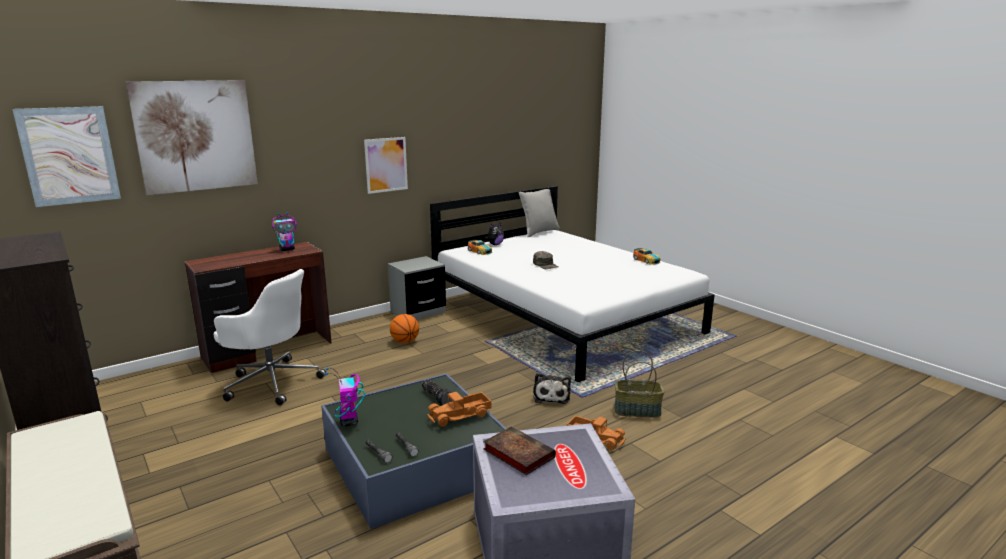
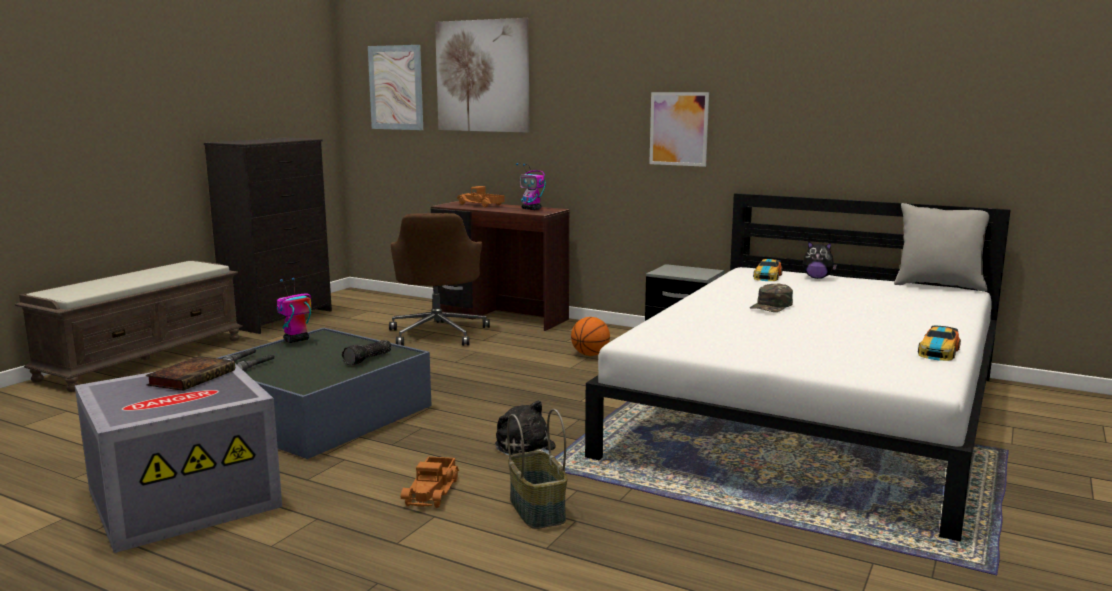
camera: 65 degrees right, 5 degrees down
white office chair [214,269,326,405] -> brown office chair [389,213,490,346]
toy truck [427,392,491,427] -> toy truck moved to [457,186,505,207]
plush toy [533,373,571,404] -> plush toy turned 75 degrees clockwise [495,400,555,455]

